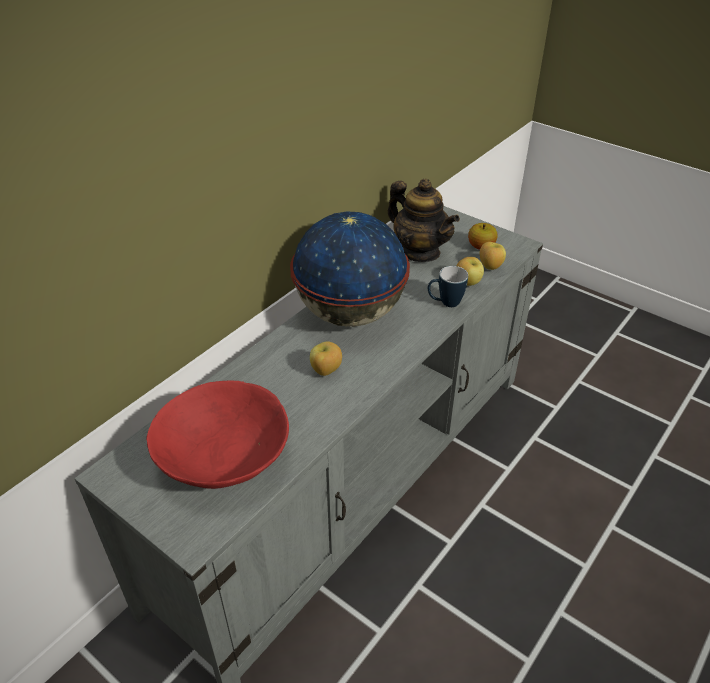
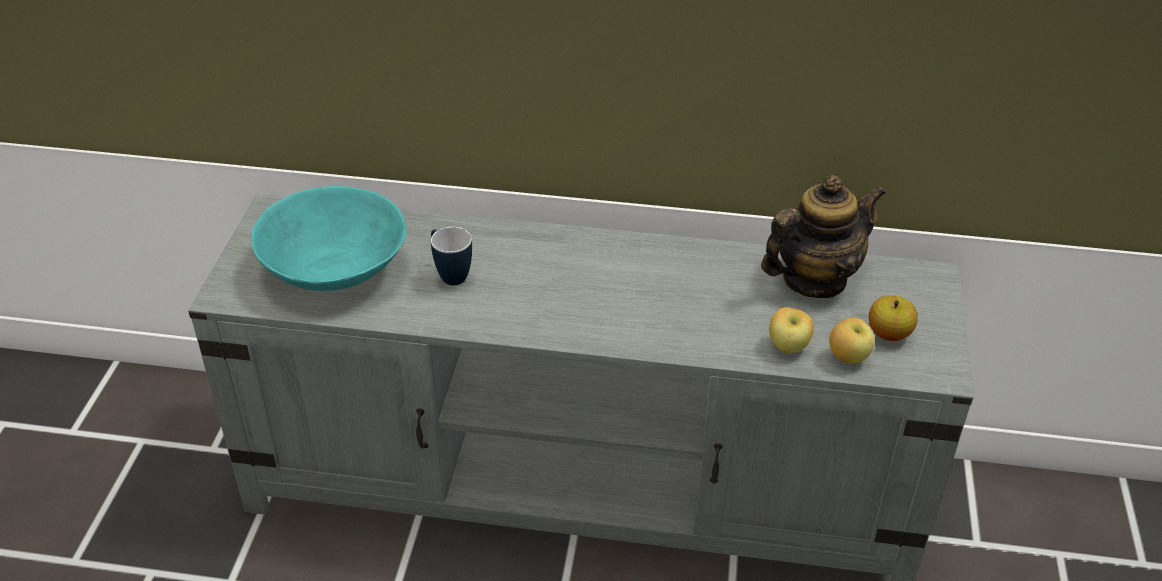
camera: 60 degrees right, 0 degrees up
red bowl [146,381,289,489] -> turquoise bowl [251,186,407,291]
globe [290,212,410,327] -> none
apple [310,341,342,376] -> none
teapot [388,179,460,262] -> teapot turned 135 degrees counterclockwise [761,175,886,298]
mug [428,266,468,307] -> mug moved to [431,227,472,286]

